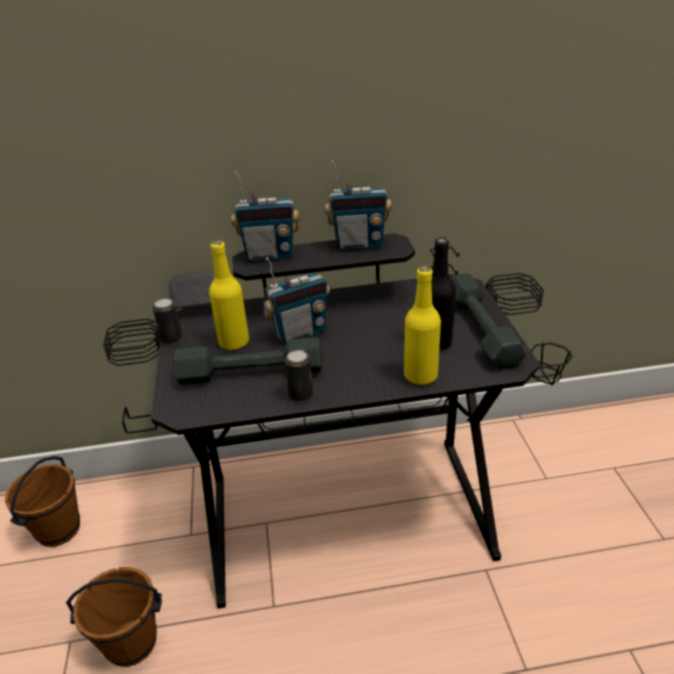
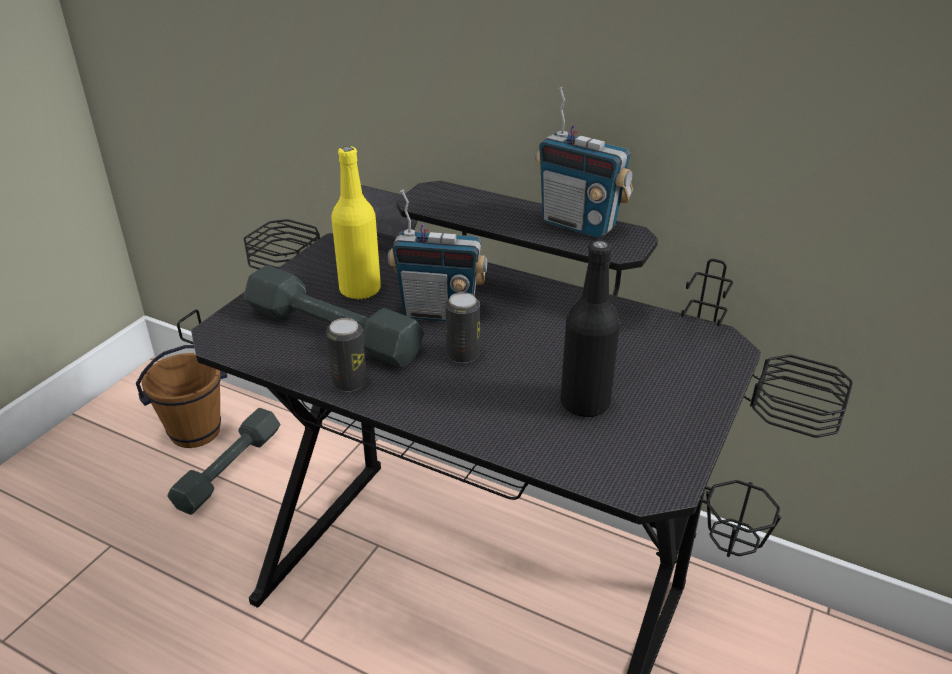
camera: 35 degrees right, 0 degrees up
brown bucket [66,567,162,667] -> none
can [153,298,182,344] -> can moved to [445,292,480,363]
radio [231,171,299,262] -> none
yellow bottle [404,267,441,385] -> none
grey dumbbell [451,273,528,370] -> grey dumbbell moved to [167,408,281,515]

